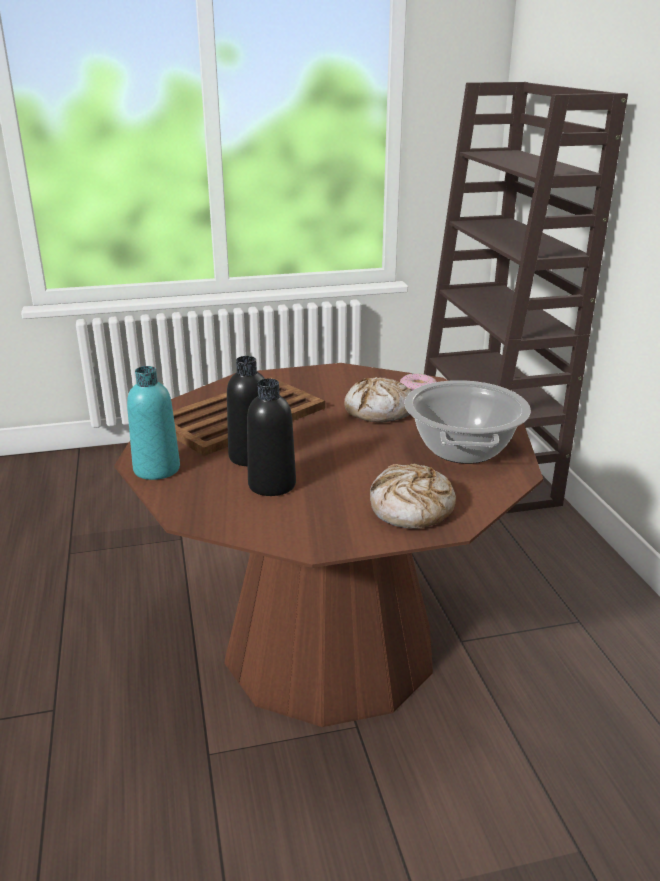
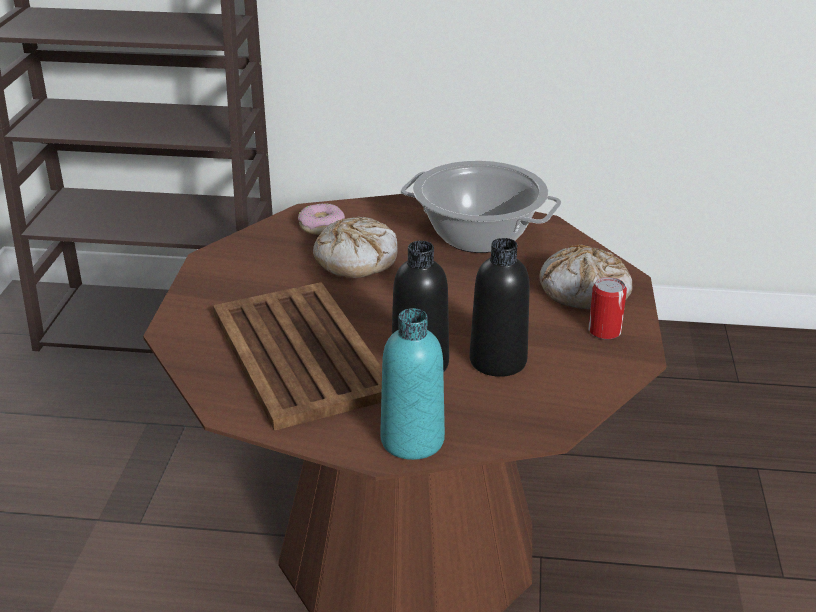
camera: 70 degrees left, 5 degrees up
none -> can [588,277,627,340]

